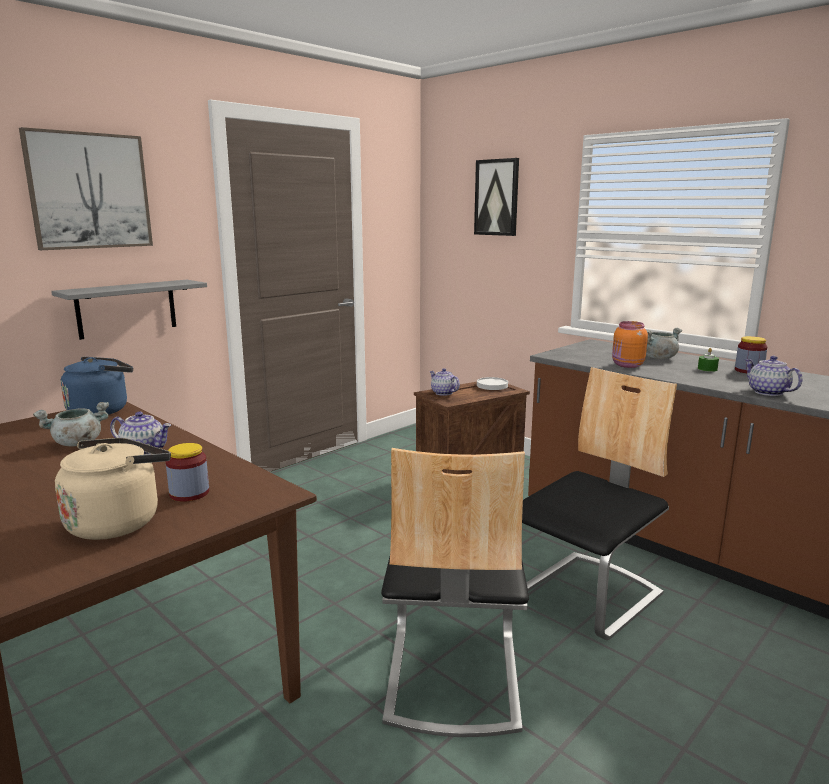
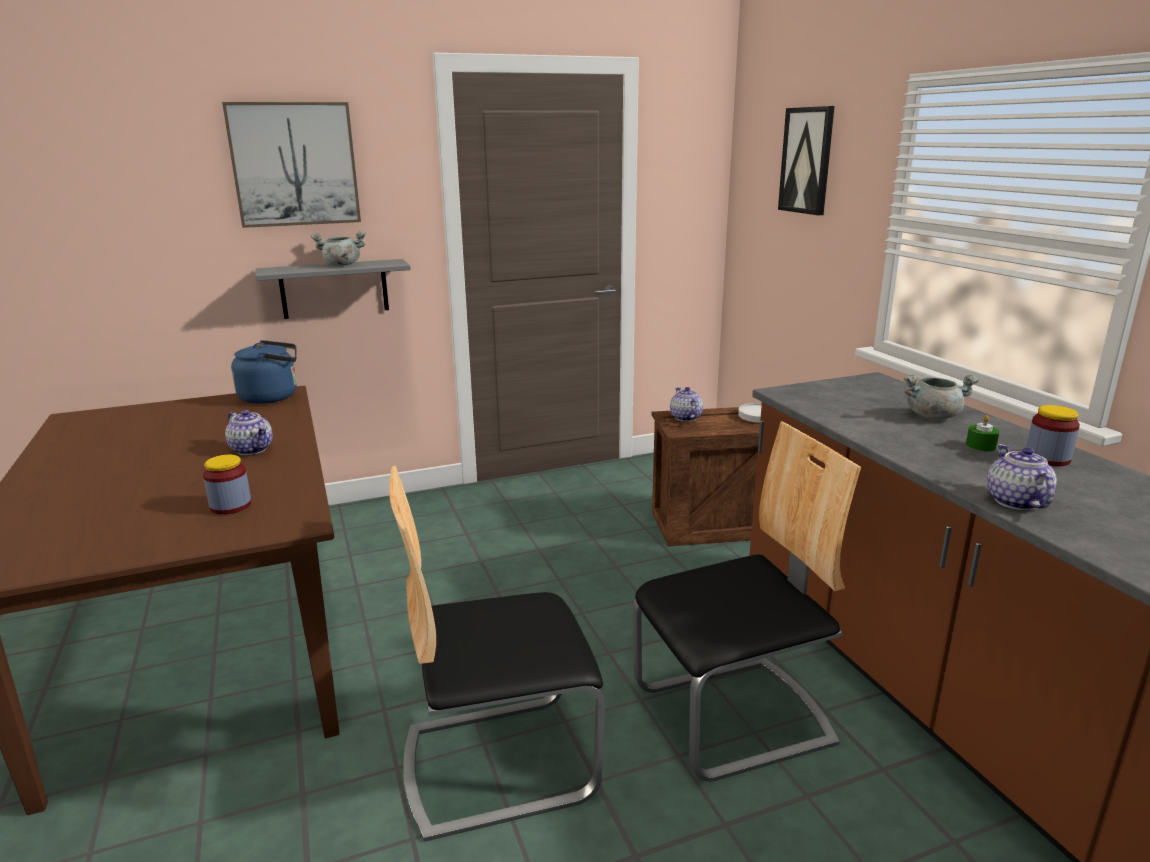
camera: 25 degrees right, 5 degrees up
grey cooking pot [33,402,109,447] -> grey cooking pot moved to [311,231,366,266]
beige kettle [55,438,171,540] -> none
chair [381,448,529,737] -> chair turned 45 degrees clockwise [389,466,605,842]
orange jar [612,321,648,368] -> none

